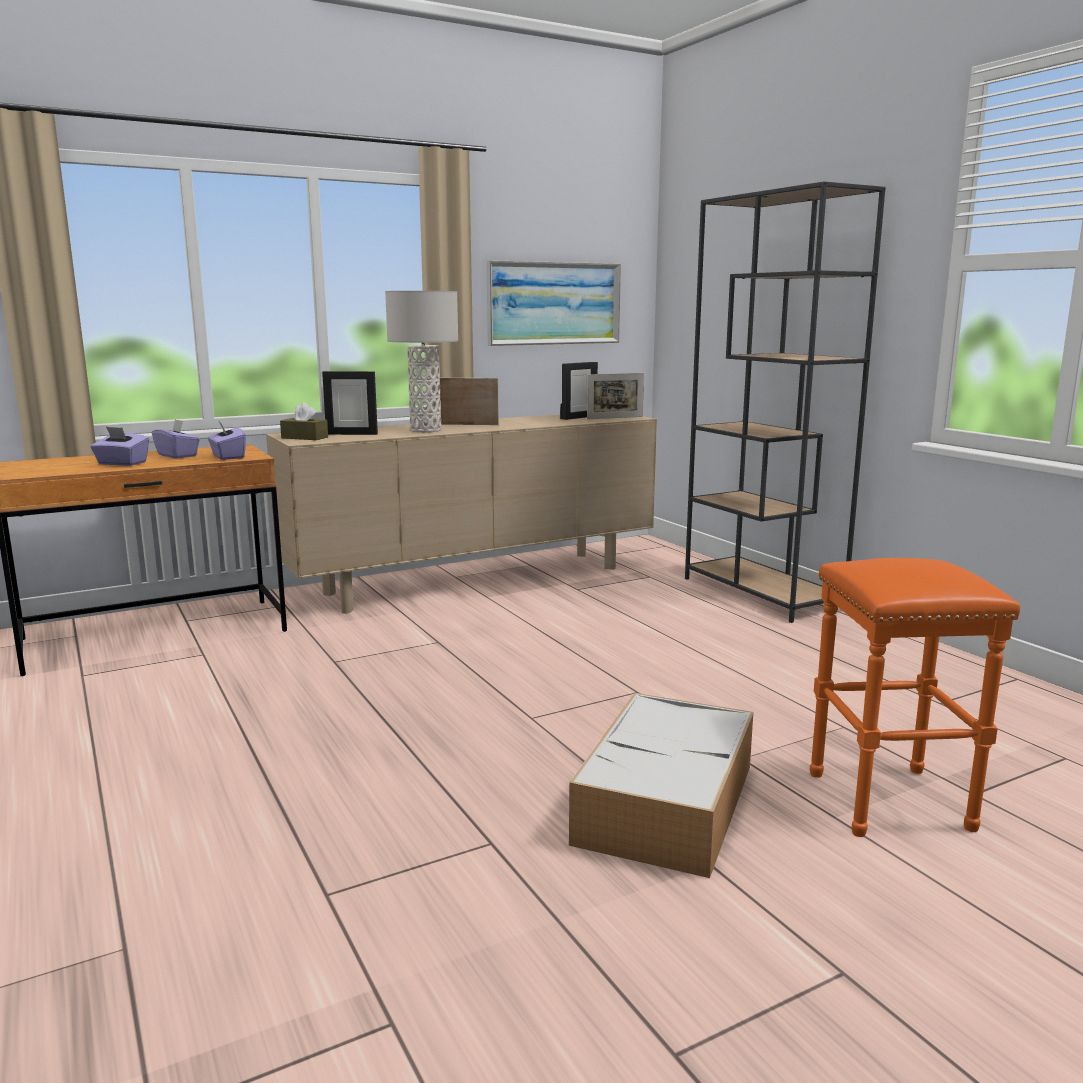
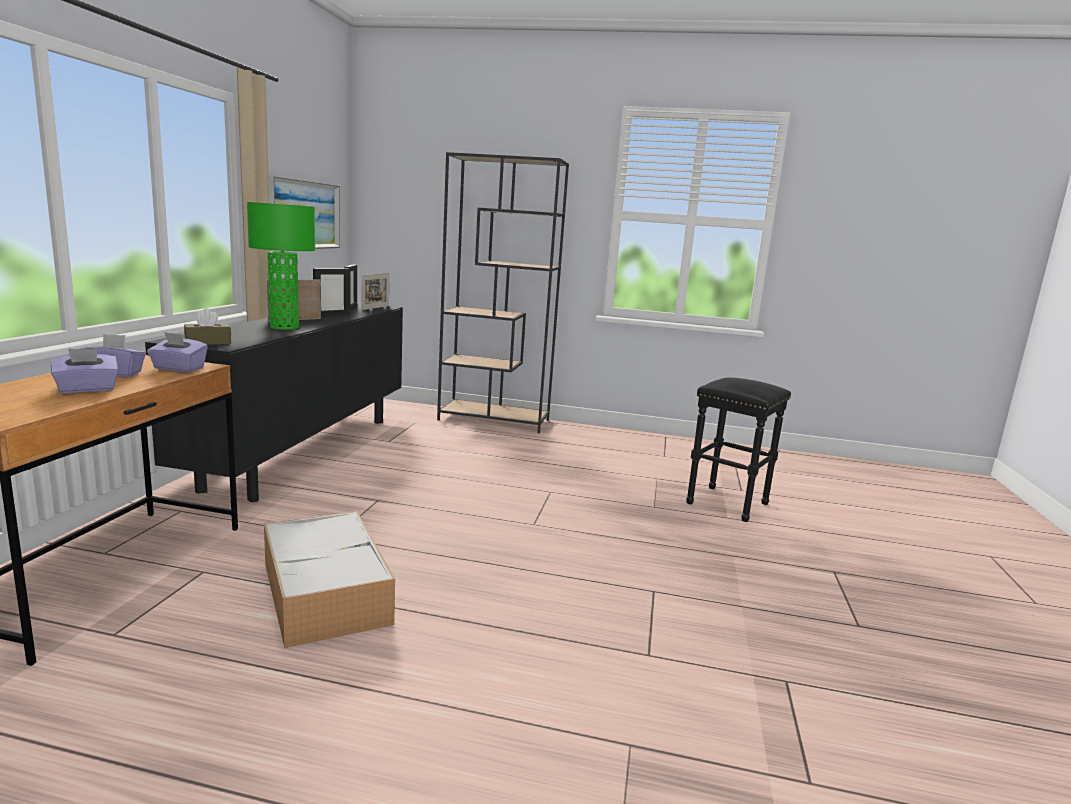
camera: 50 degrees left, 0 degrees up
beige cabinet [266,414,657,614] -> black cabinet [145,303,403,502]
picture frame [322,371,378,435] -> picture frame moved to [313,269,350,317]
white table lamp [385,291,458,432] -> green table lamp [247,202,315,330]
storage box [569,693,753,878] -> storage box moved to [264,511,395,648]
orange stool [810,558,1020,837] -> black stool [686,378,791,522]

